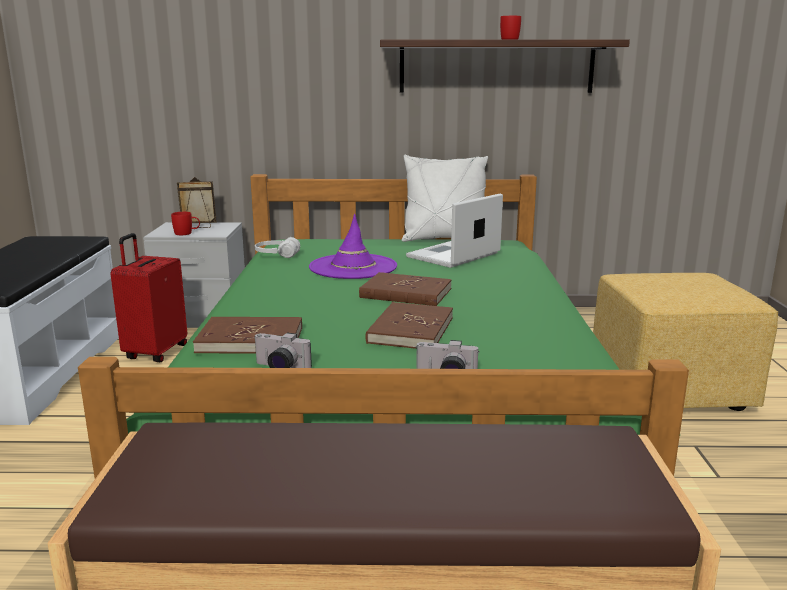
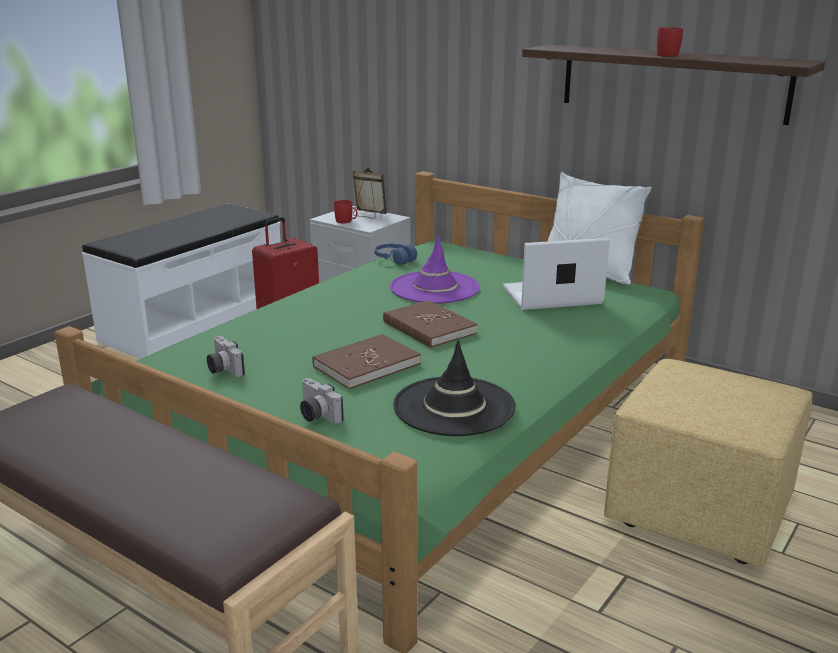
camera: 35 degrees right, 5 degrees up
brown book [193,317,302,354] -> none
white headphones [255,237,300,258] -> blue headphones [374,244,417,265]
none -> black hat [393,340,516,436]

